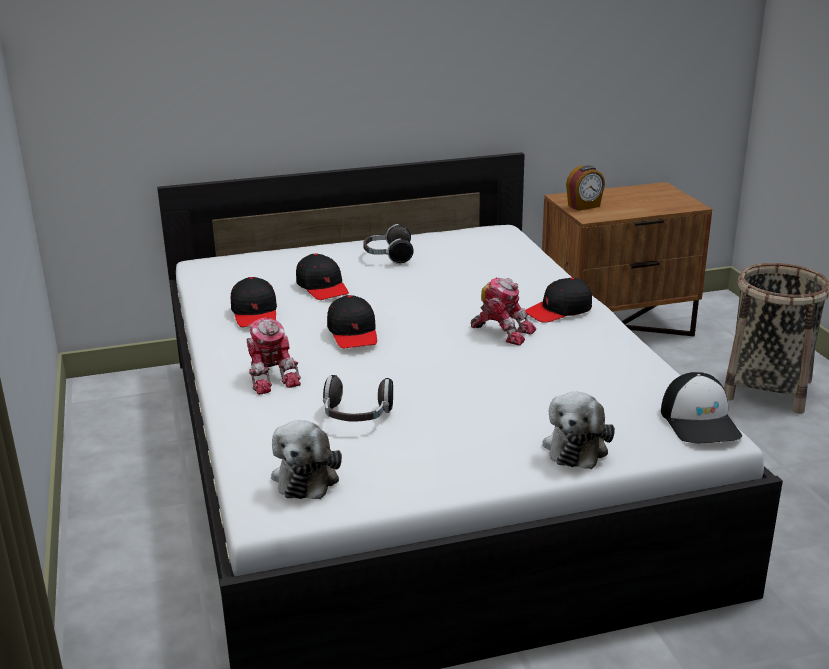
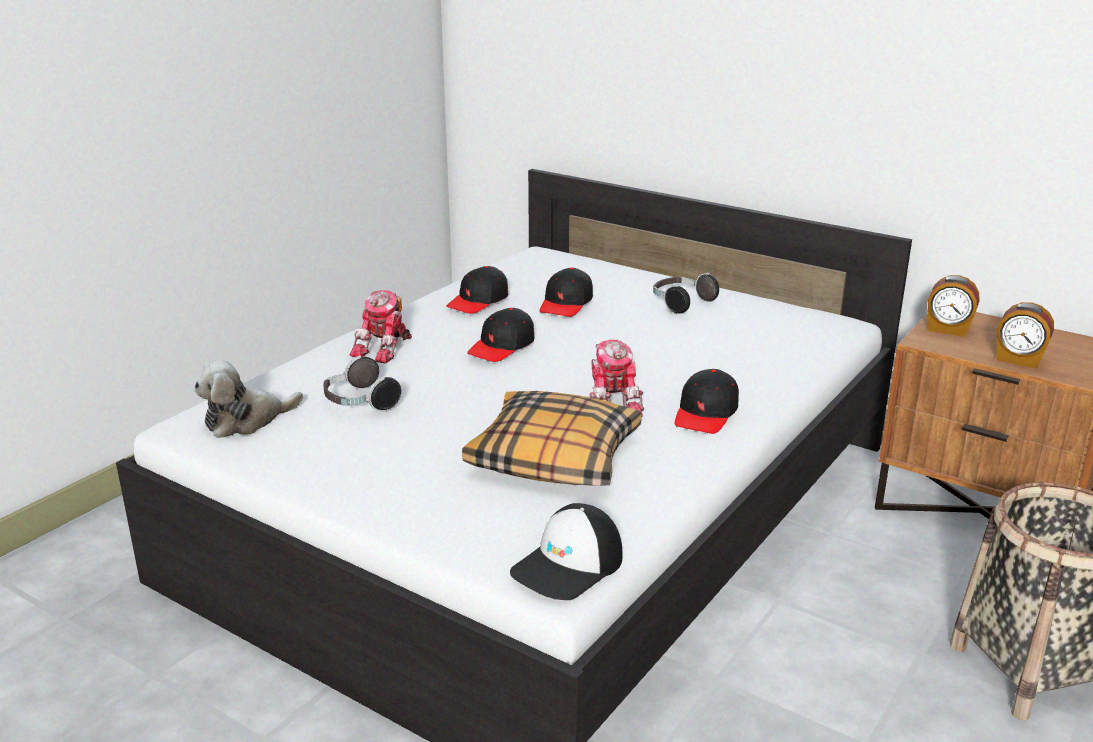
camera: 50 degrees right, 0 degrees up
black cap [525,278,592,323] -> black cap turned 90 degrees counterclockwise [675,369,739,434]
plush toy [542,392,615,469] -> none
none -> pillow [462,391,642,486]
none -> alarm clock [997,302,1054,369]

